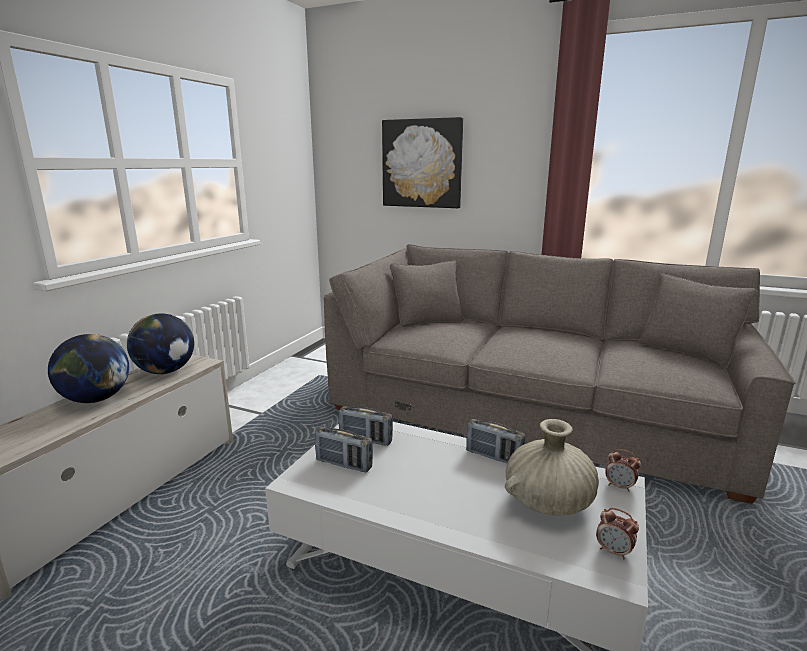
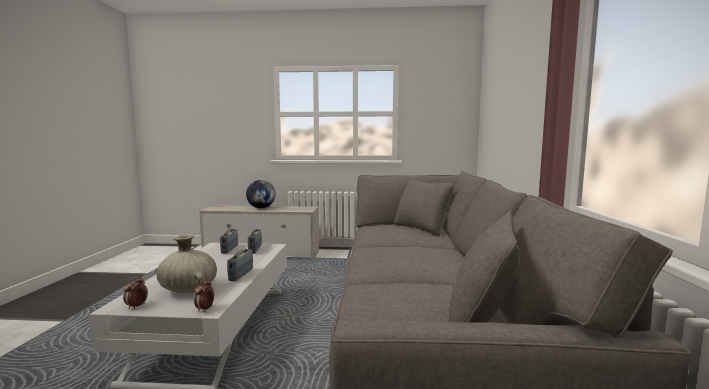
camera: 70 degrees right, 10 degrees down
globe [127,313,194,374] -> none
picture [382,117,463,208] -> none

